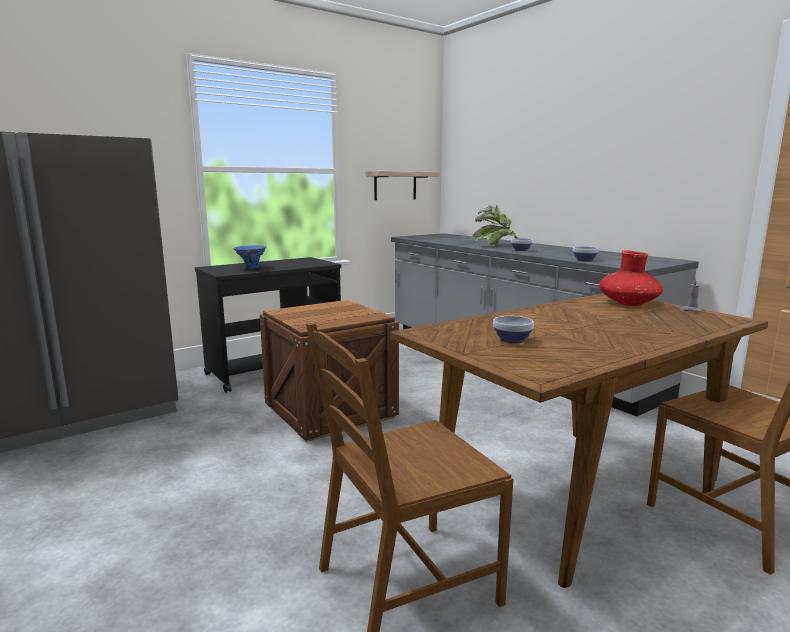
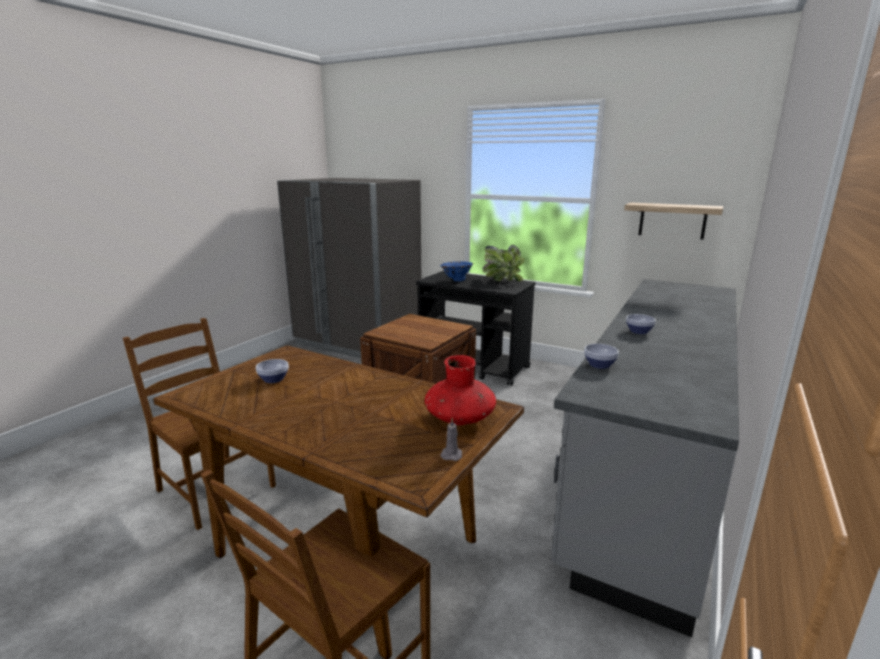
camera: 65 degrees right, 5 degrees up
potted plant [472,205,519,247] -> potted plant moved to [482,245,525,281]

